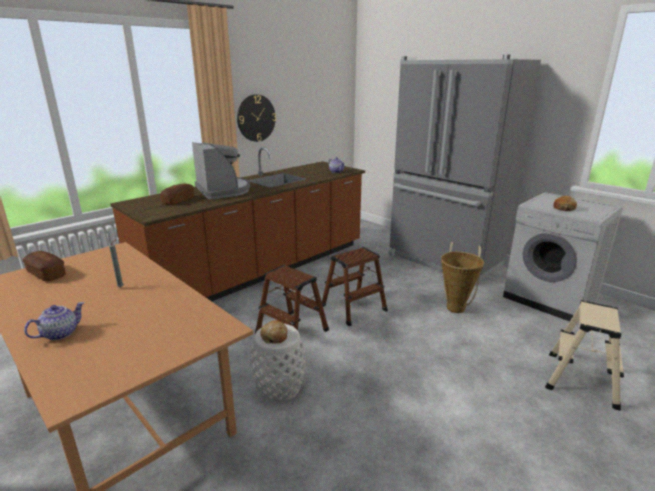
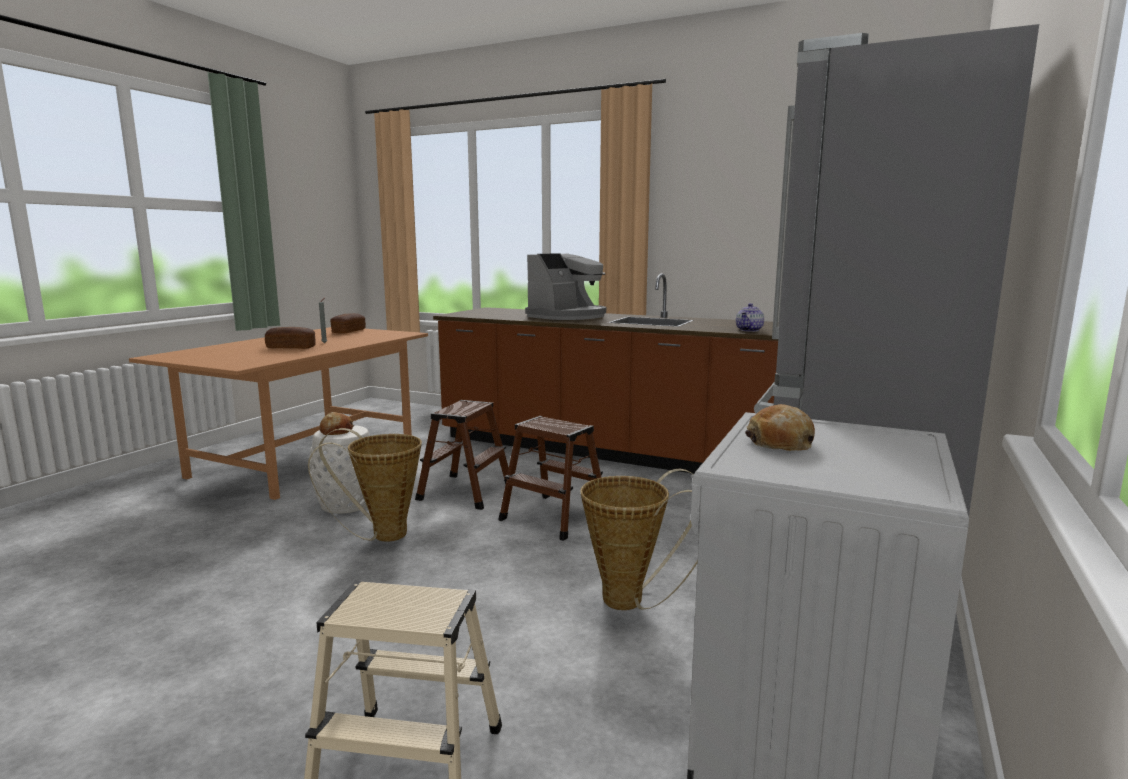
camera: 70 degrees right, 10 degrees down
teapot [24,302,84,340] -> none
bread [160,183,194,205] -> bread moved to [265,327,316,349]
wall clock [237,94,276,142] -> none
none -> basket [308,428,422,542]

